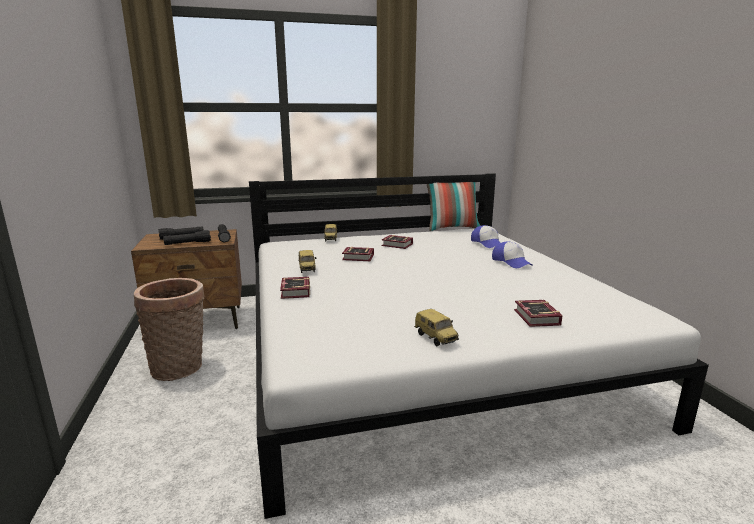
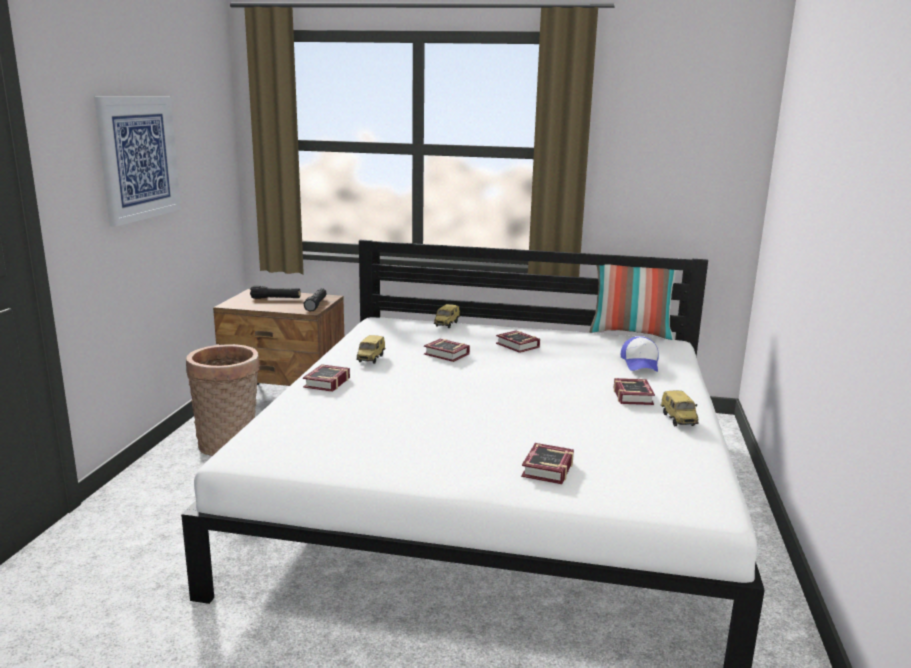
camera: 25 degrees right, 0 degrees up
black flashlight [163,230,211,245] -> none
toy car [414,309,459,346] -> toy car moved to [660,391,699,426]
cap [492,242,533,268] -> book [614,378,655,405]
none -> picture [94,97,181,227]

